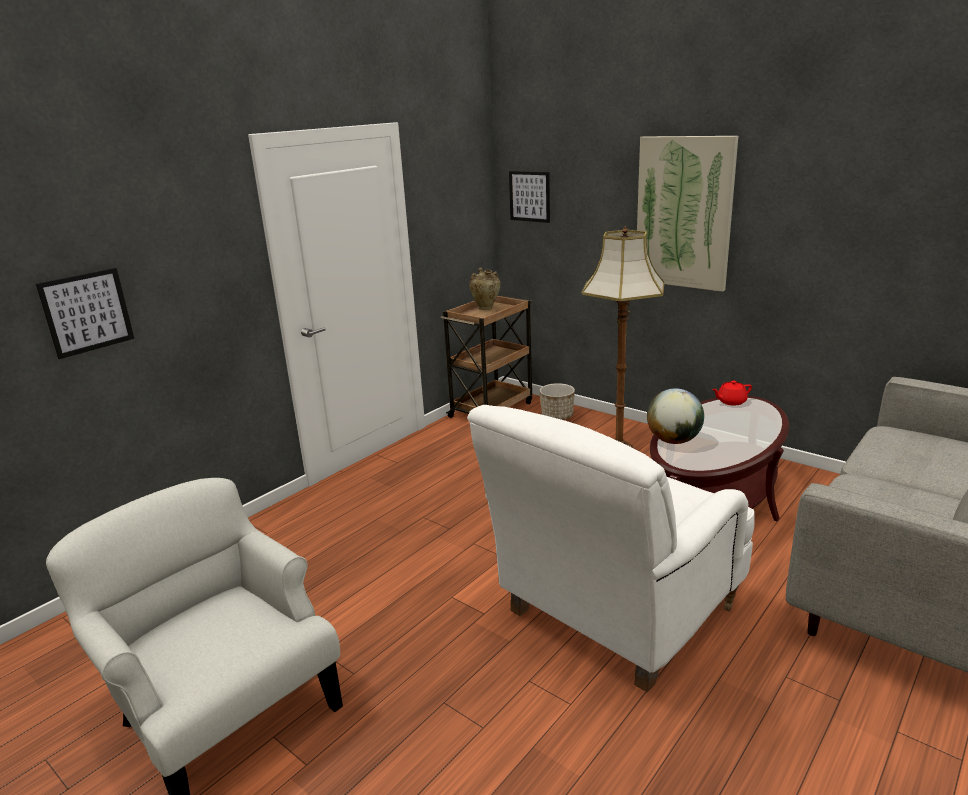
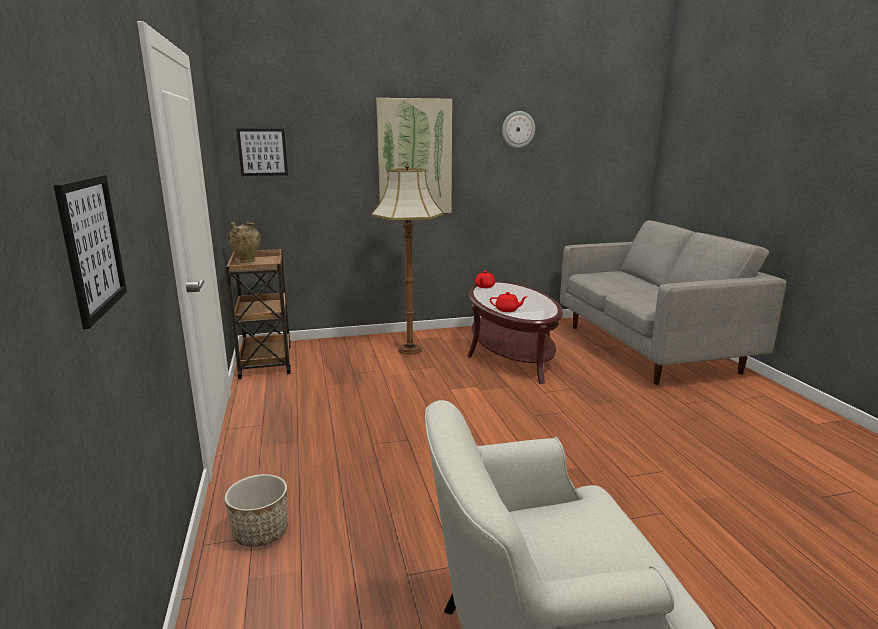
camera: 55 degrees left, 5 degrees down
white armchair [467,405,755,692] -> none
planter [540,383,575,420] -> planter moved to [225,474,288,547]
globe [647,388,704,444] -> red teapot [490,292,527,312]
none -> wall clock [502,111,535,148]

